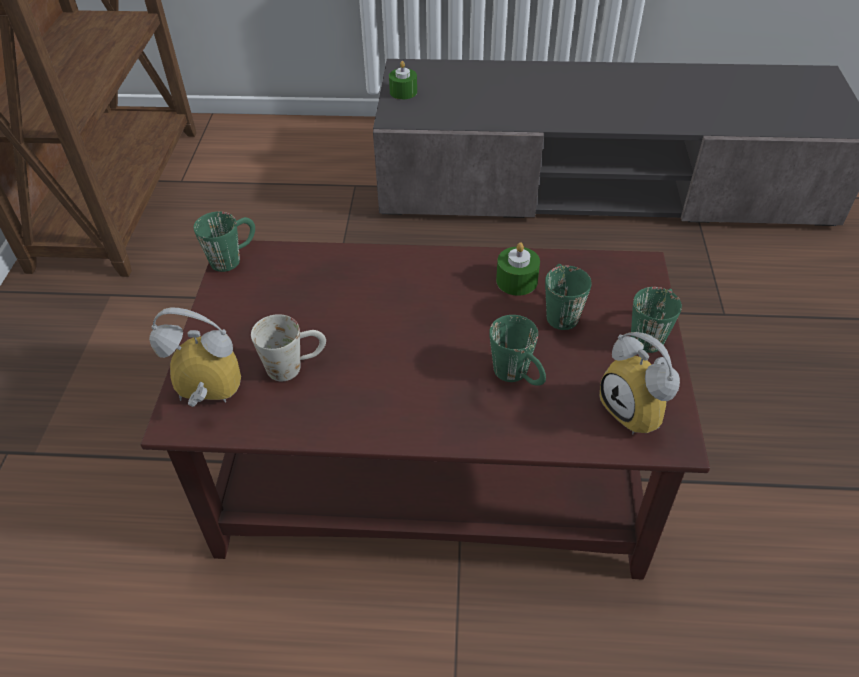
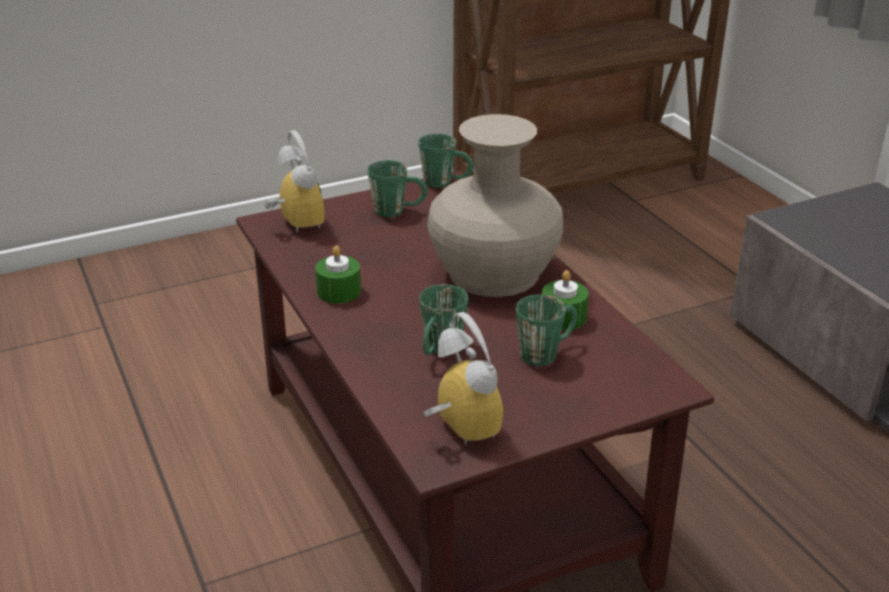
camera: 60 degrees right, 15 degrees down
white mug [251,314,326,381] -> none
green candle [389,61,417,99] -> green candle moved to [315,245,361,304]
alarm clock [599,332,680,435] -> alarm clock turned 120 degrees clockwise [423,312,503,445]
green mug [631,287,682,353] -> green mug moved to [368,160,428,217]
none -> beige vase [427,114,563,297]

